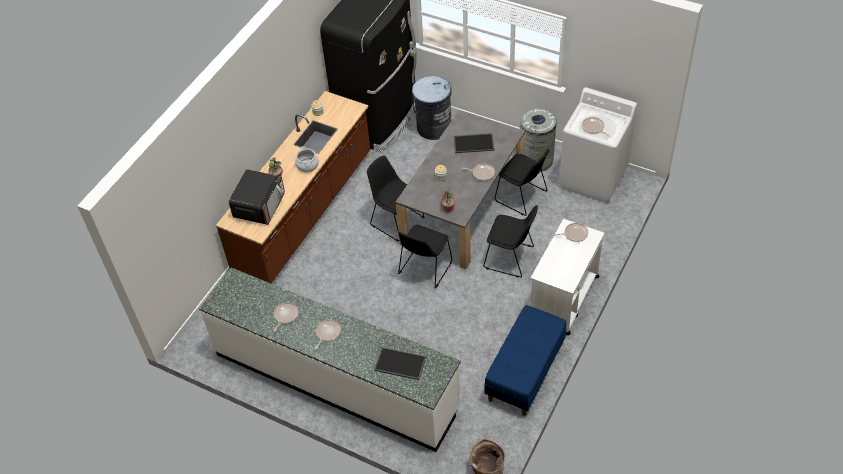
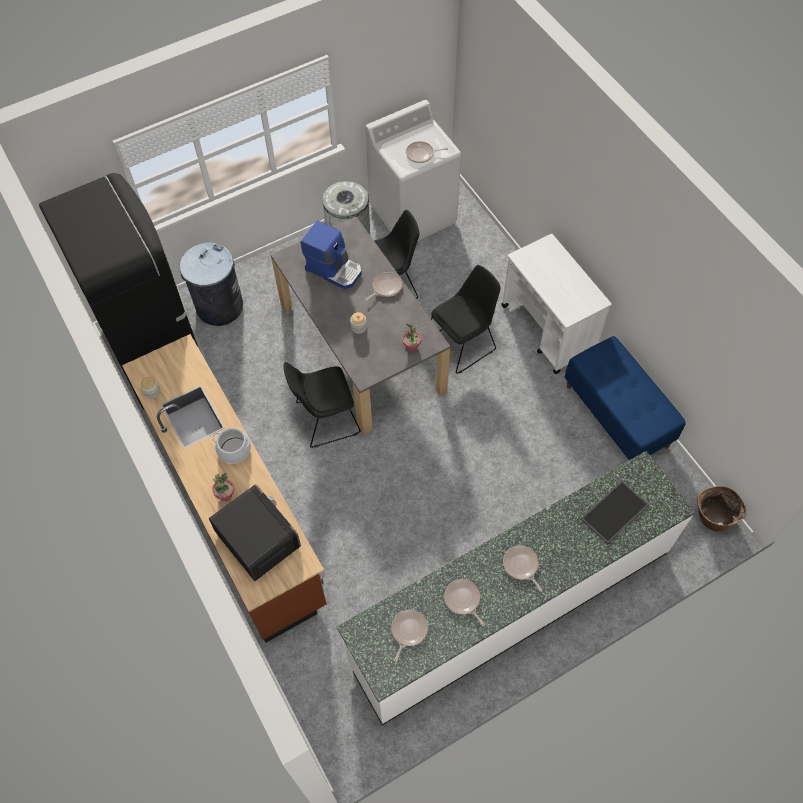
camera: 60 degrees left, 10 degrees up
black chair [398,225,452,288] -> none
tray [454,133,494,153] -> coffee machine [301,220,362,289]
frying pan [553,223,588,242] -> frying pan moved to [391,609,428,662]

